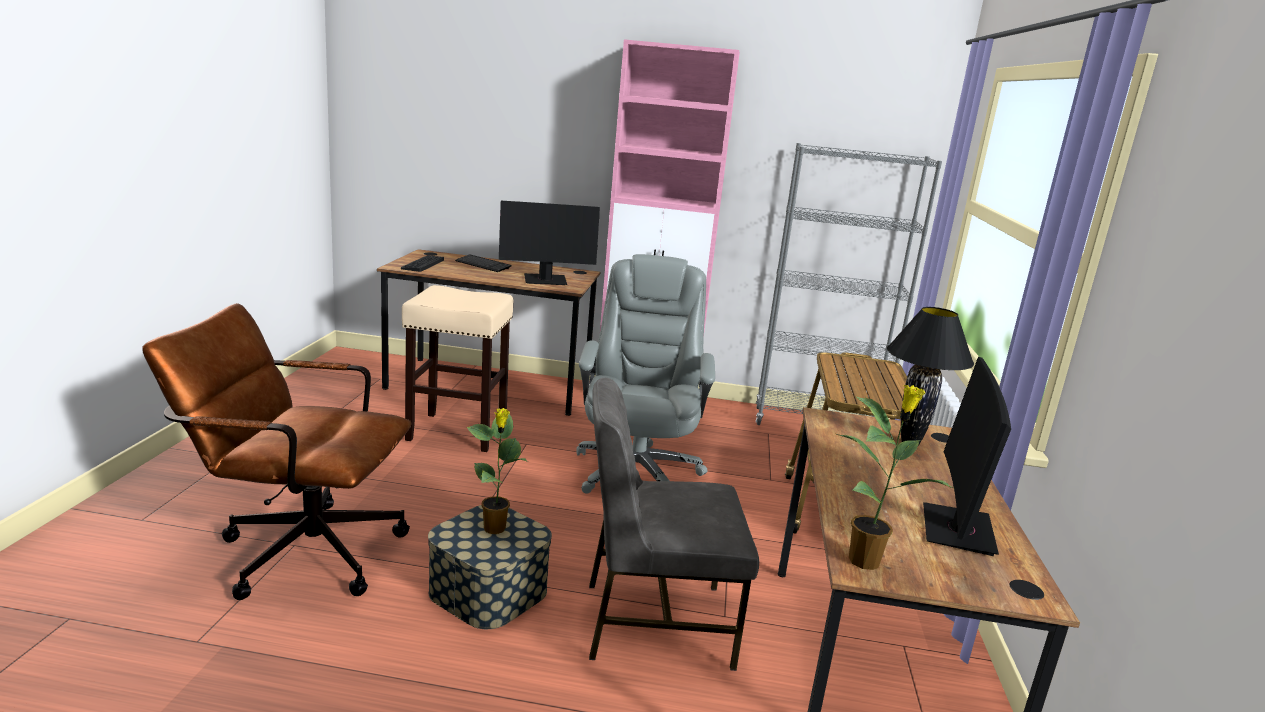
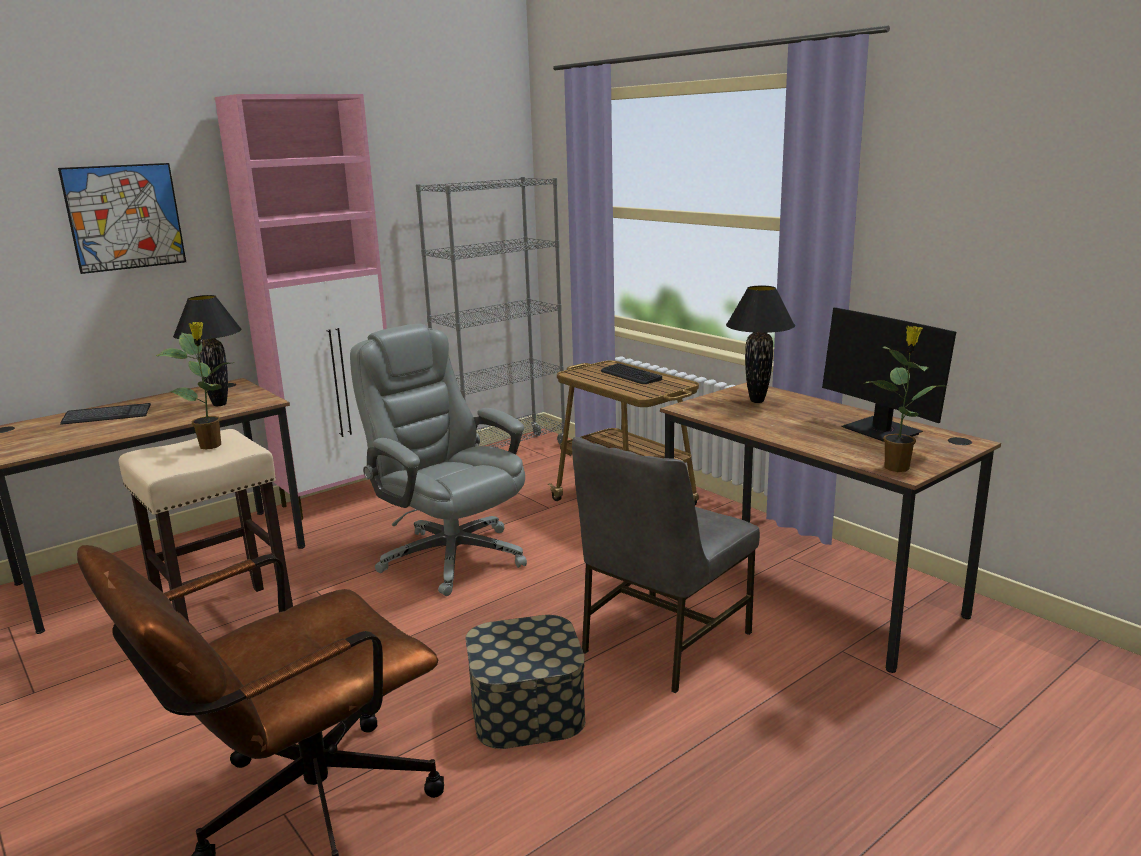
camera: 45 degrees left, 0 degrees up
keyboard [401,256,444,272] -> keyboard moved to [601,363,662,384]
potted plant [467,408,528,534] -> potted plant moved to [156,322,230,449]
monitor [499,201,600,285] -> black table lamp [173,295,242,406]
none -> picture [58,163,186,274]

